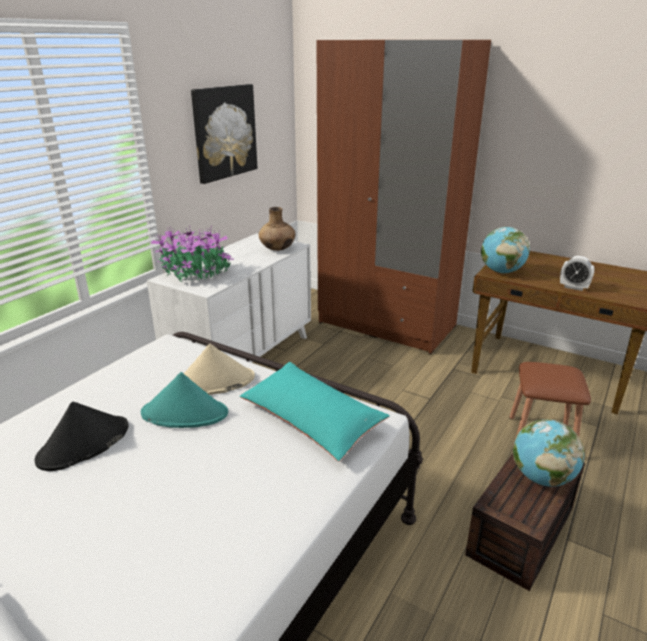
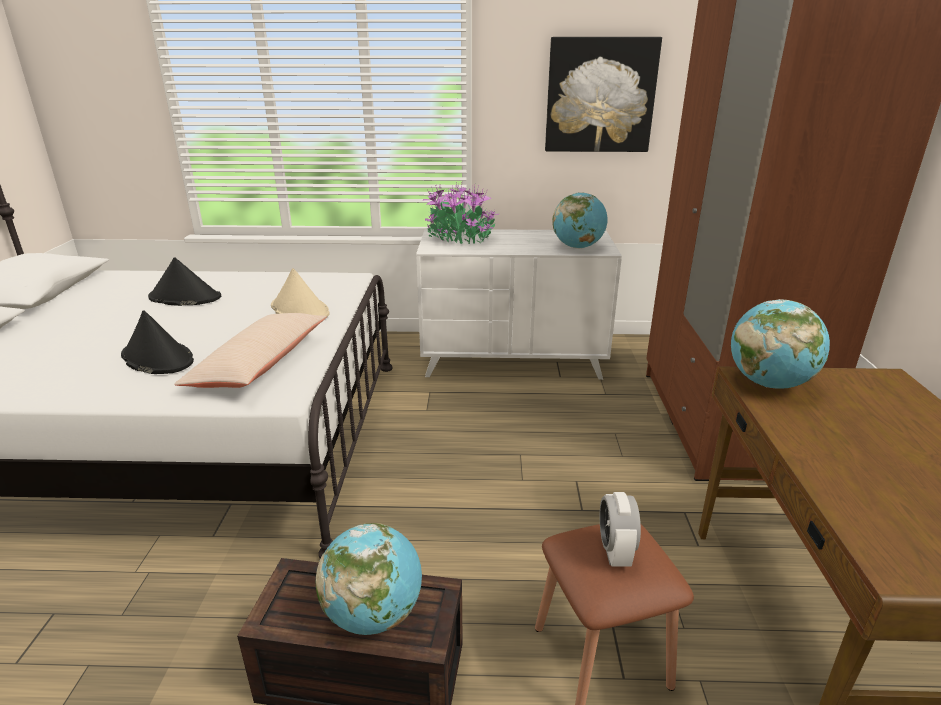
camera: 60 degrees right, 0 degrees up
turquoise hat [141,372,228,428] -> none
turquoise pillow [240,362,390,461] -> beige pillow [174,313,327,388]
brown vase [259,207,295,251] -> globe [552,192,607,249]
alarm clock [560,256,594,291] -> alarm clock moved to [600,492,641,567]
none -> black hat [121,310,194,374]

